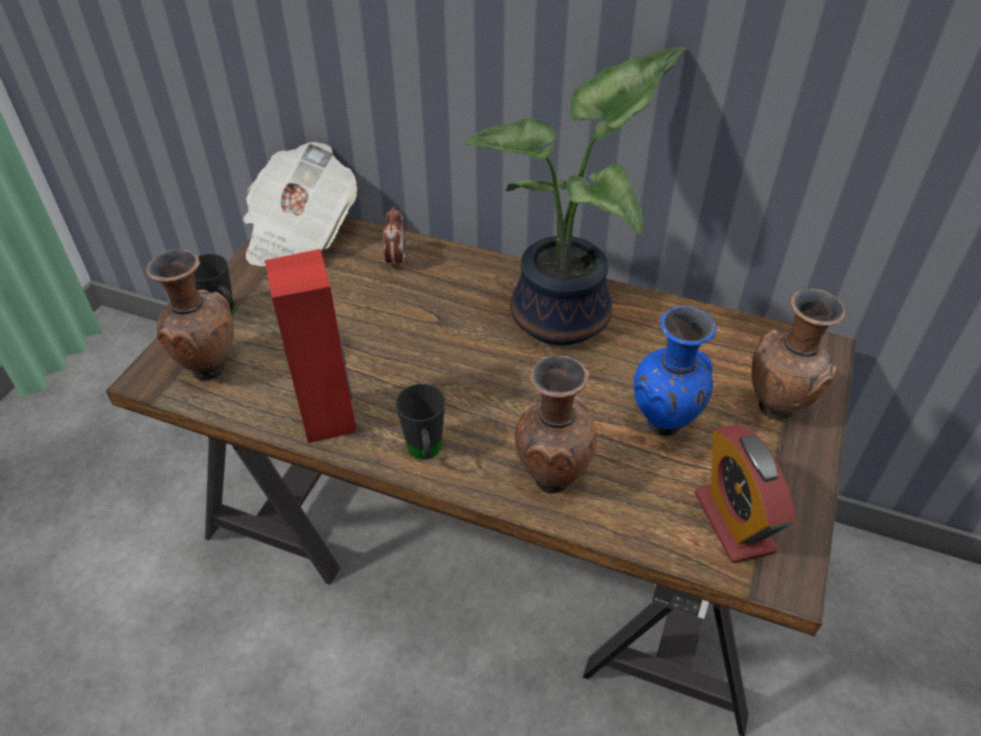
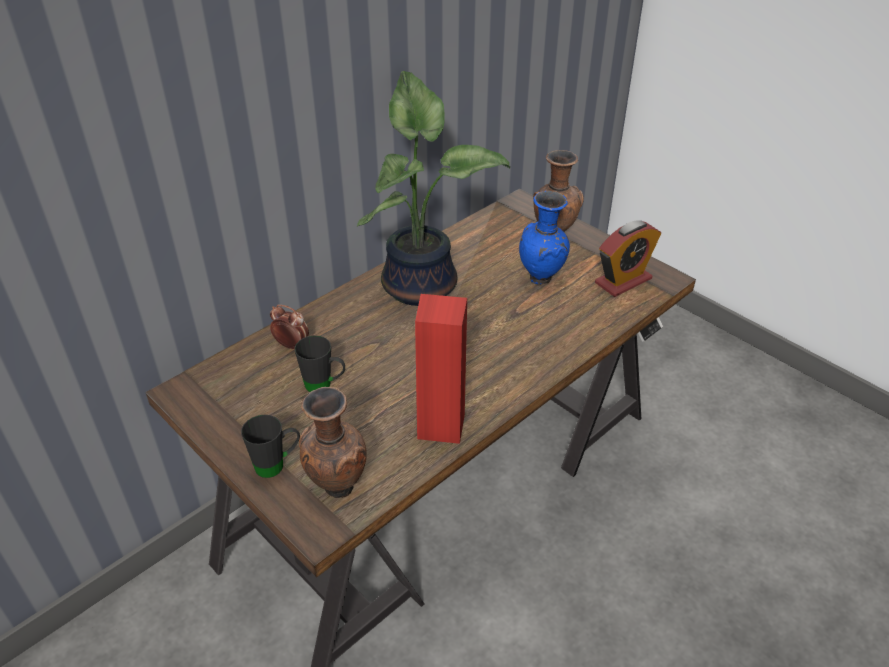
camera: 65 degrees left, 5 degrees down
newspaper [243,142,357,266] -> none
black mug [396,384,445,459] -> black mug moved to [295,335,345,392]
brown vase [515,356,597,494] -> none
alarm clock [695,424,796,563] -> alarm clock turned 45 degrees counterclockwise [595,220,661,297]

